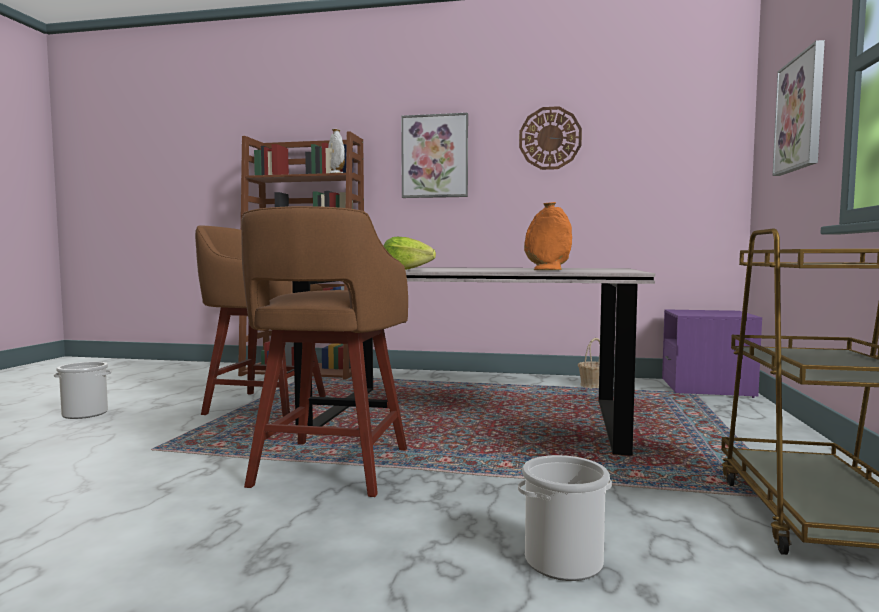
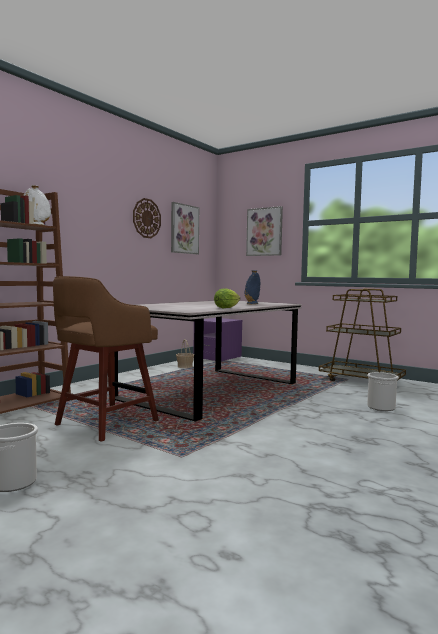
camera: 65 degrees left, 0 degrees up
brown stool [241,206,408,497] -> none
picture [401,113,468,198] -> picture moved to [171,202,199,254]
orange vase [524,202,572,270] -> blue vase [244,270,260,304]

